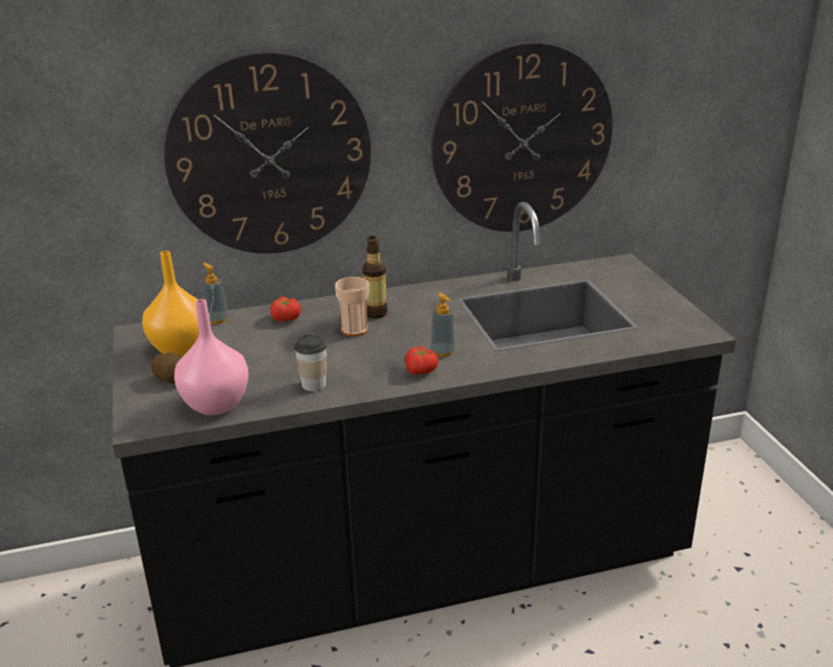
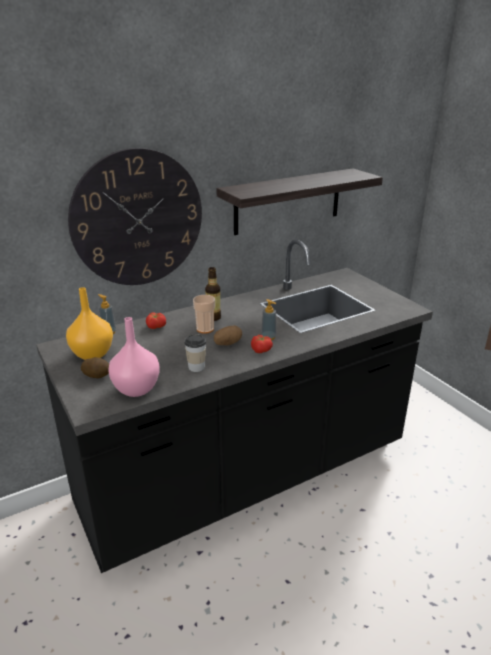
camera: 15 degrees left, 0 degrees up
wall clock [431,42,613,232] -> shelf [216,168,383,235]
none -> potato [214,326,242,345]

